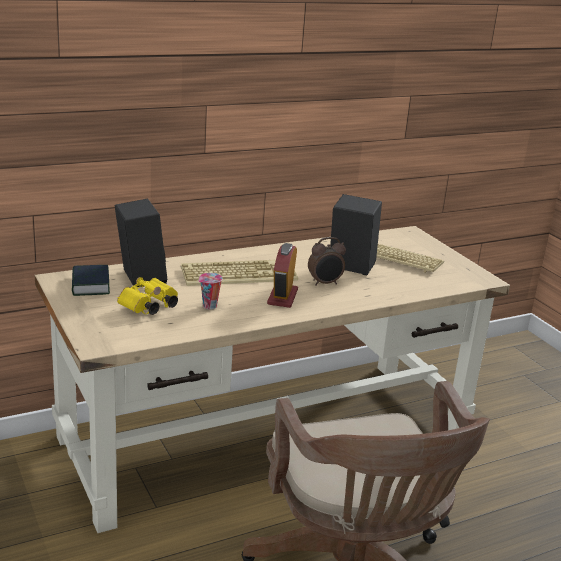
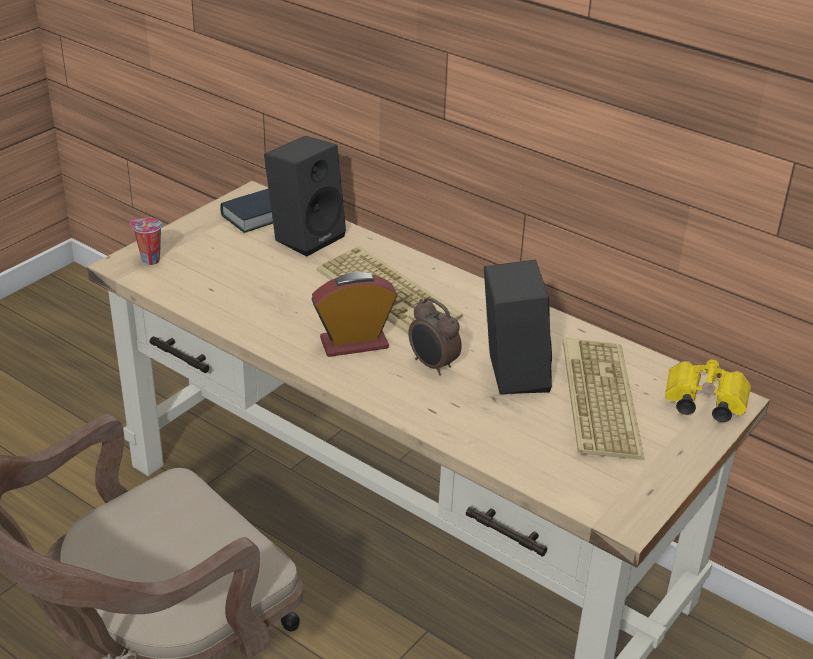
camera: 65 degrees right, 10 degrees up
yellow binoculars [117,277,178,315] -> yellow binoculars moved to [665,359,751,422]
cup [199,273,223,310] -> cup moved to [130,218,162,265]

